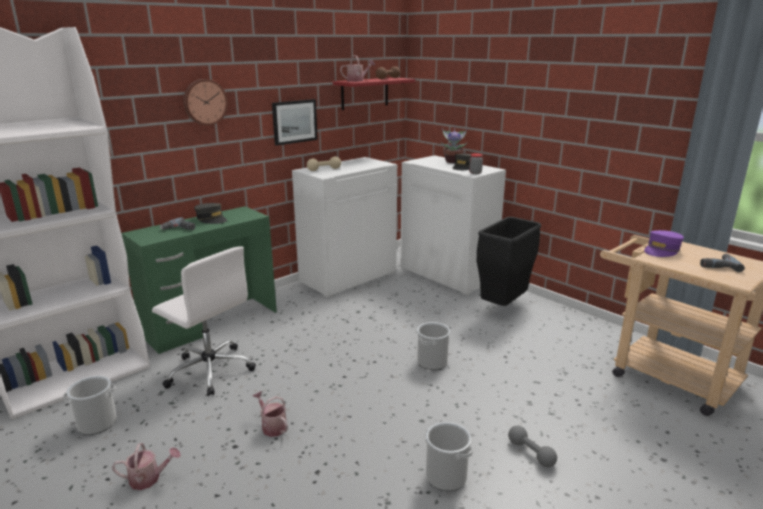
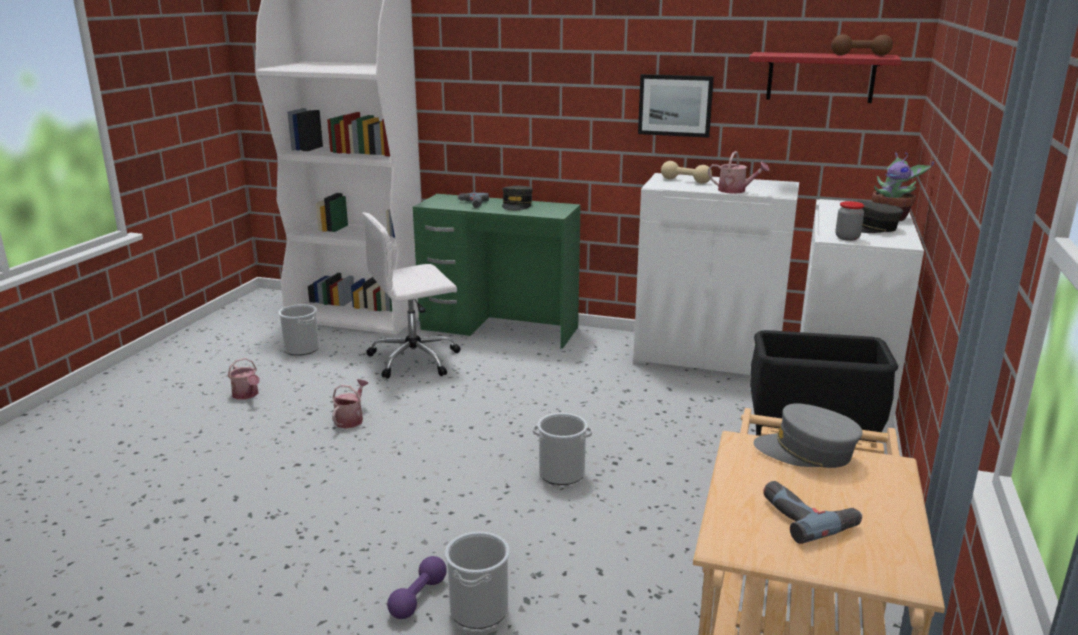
camera: 60 degrees right, 0 degrees up
white office chair [152,246,256,396] -> white office chair turned 60 degrees clockwise [362,212,460,379]
wall clock [183,79,228,125] -> none
watering can [340,55,375,82] -> watering can moved to [708,151,770,194]
bucket [425,422,473,491] -> bucket moved to [445,531,510,629]
grey dumbbell [508,426,557,467] -> purple dumbbell [387,556,447,619]
purple cap [644,230,684,257] -> grey cap [754,403,862,468]

